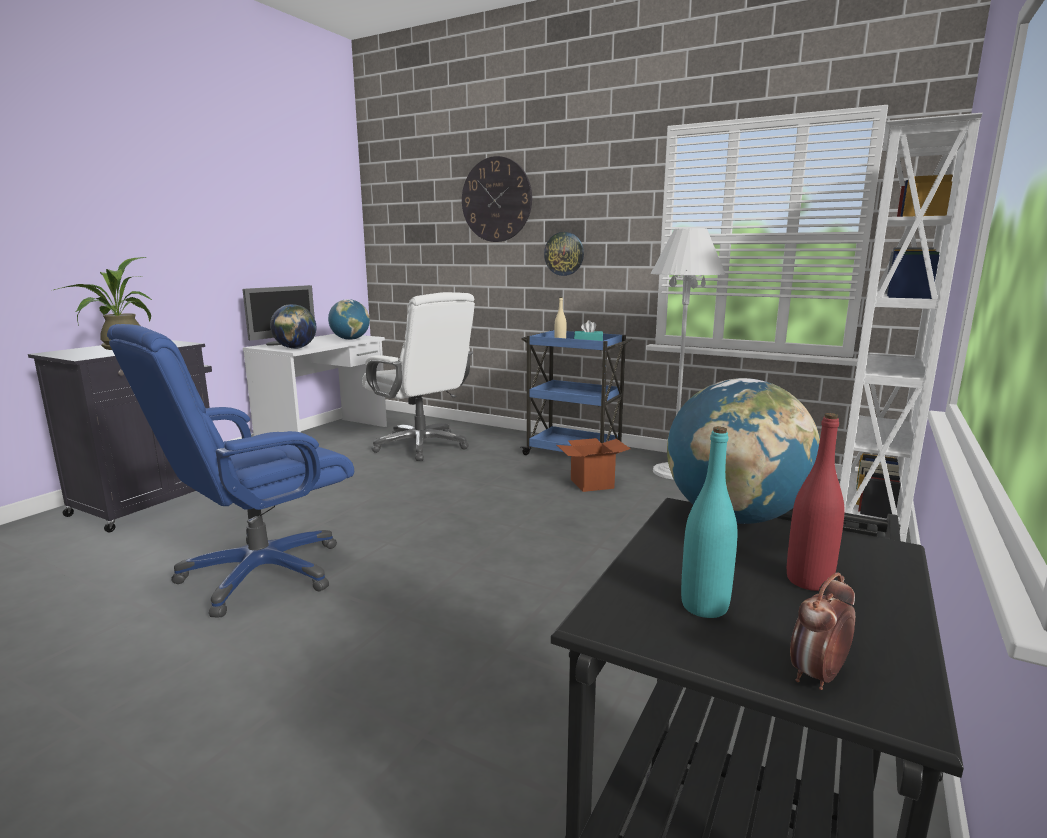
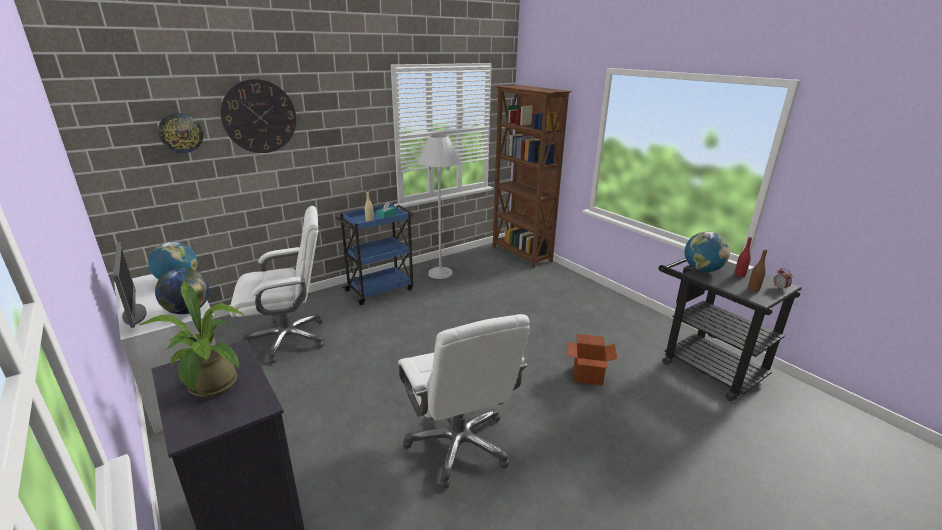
camera: 65 degrees left, 10 degrees up
blue office chair [107,324,354,618] -> white office chair [398,314,530,488]
wall clock [544,232,584,276] -> wall clock moved to [158,113,203,153]
cardboard box [557,438,631,492] -> cardboard box moved to [567,334,617,385]
turquoise bottle [681,426,737,618] -> brown bottle [748,249,767,292]
white bookcase [840,113,982,542] -> brown bookcase [493,85,571,268]

